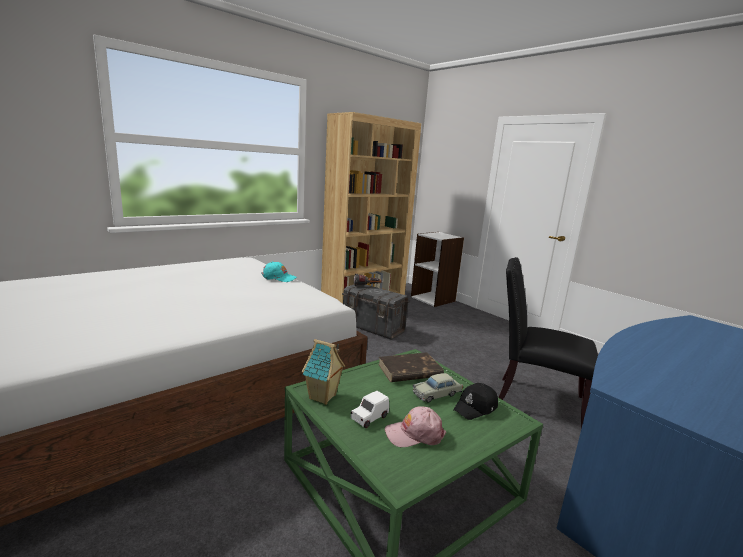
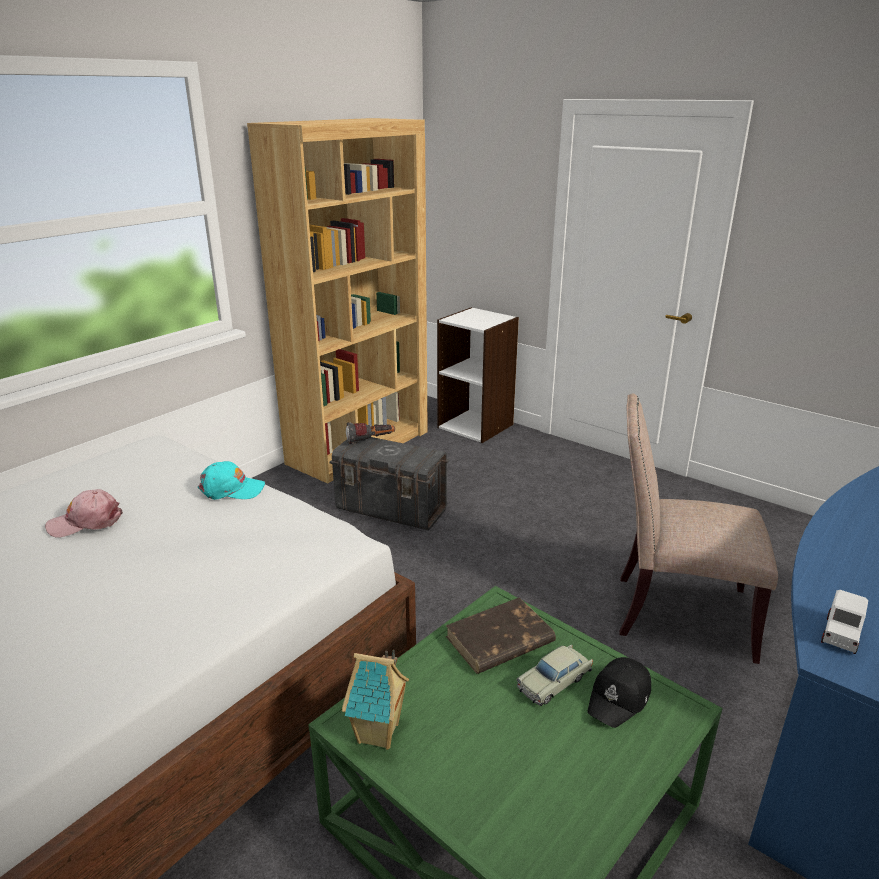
camera: 10 degrees left, 10 degrees up
white toy car [351,391,389,428] -> white toy car moved to [821,590,868,654]
pink cap [385,406,446,447] -> pink cap moved to [45,489,123,538]
black chair [498,257,598,429] -> beige chair [619,393,778,664]

